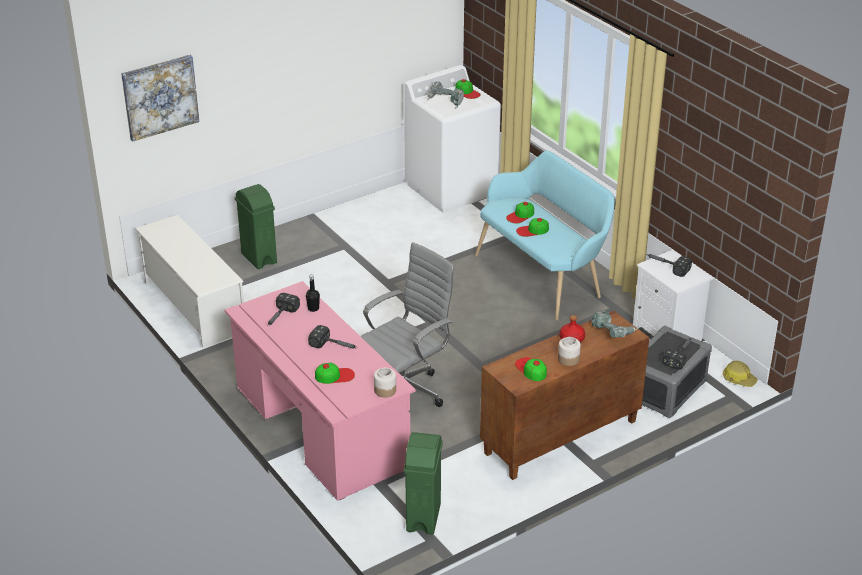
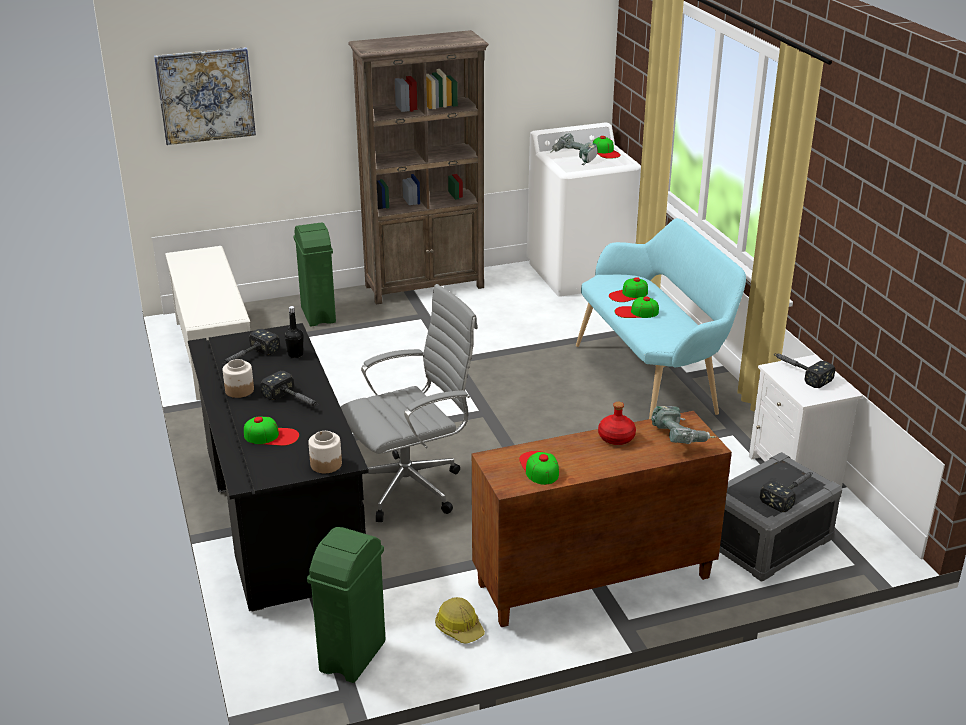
camera: 15 degrees right, 5 degrees down
pink desk [225,281,416,501] -> black desk [188,323,369,612]
jar [558,337,581,366] -> jar moved to [223,359,254,398]
hard hat [723,361,758,387] -> hard hat moved to [435,597,485,644]
none -> brown bookcase [348,30,489,305]

